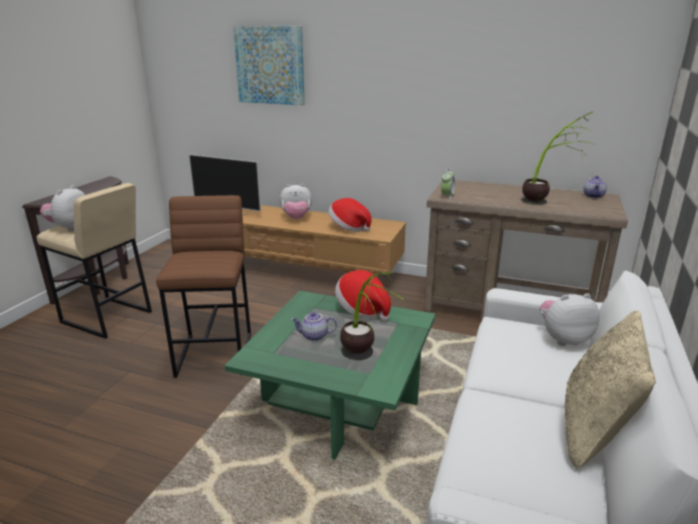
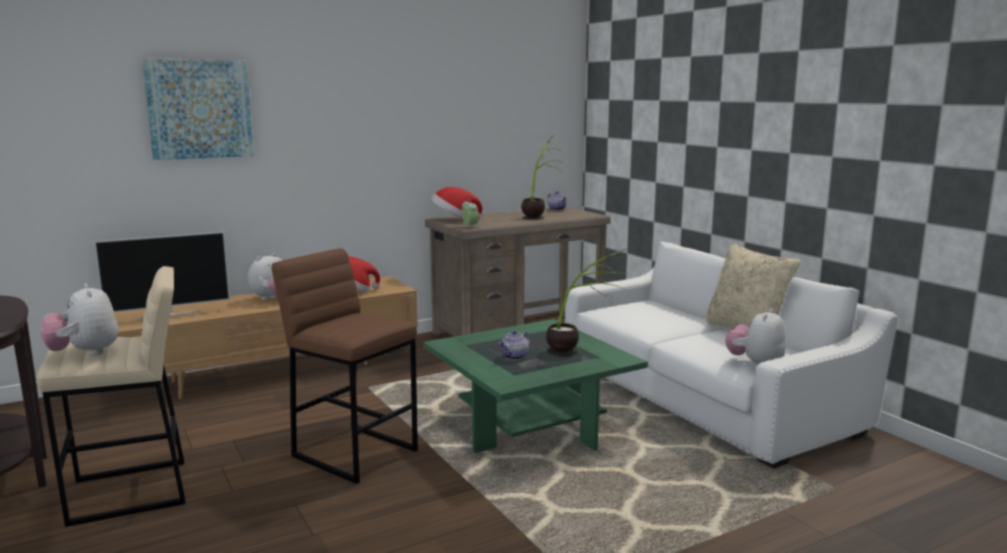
camera: 50 degrees left, 10 degrees down
hat [335,270,391,321] -> hat moved to [431,187,482,219]
plush toy [540,294,600,346] -> plush toy moved to [725,308,786,365]

